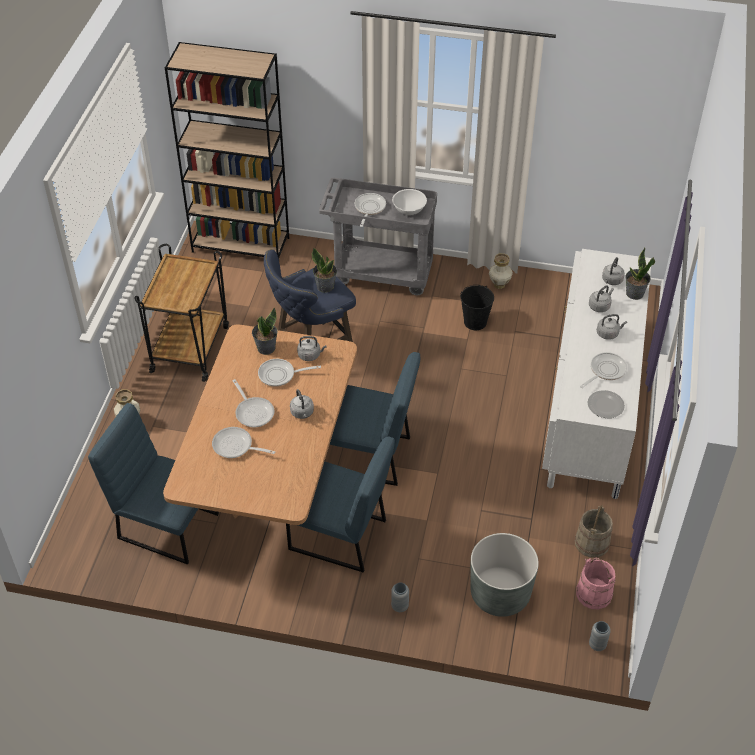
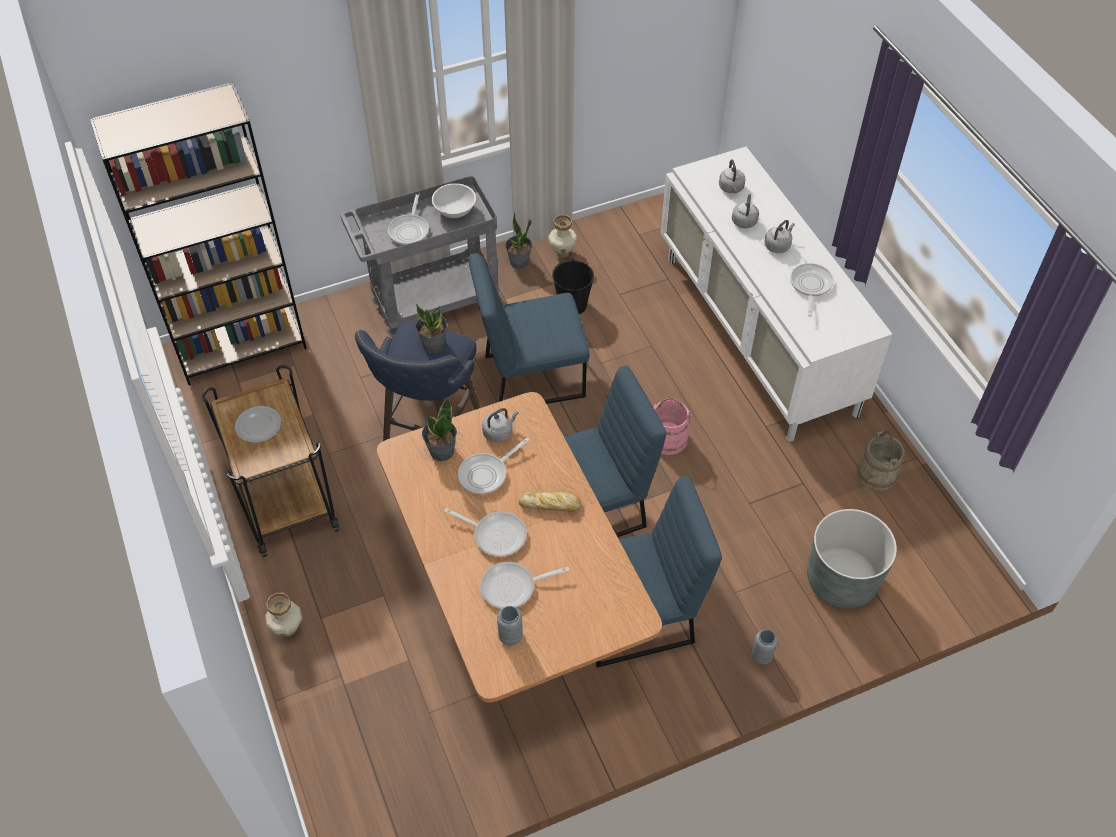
camera: 35 degrees left, 5 degrees up
blue chair [88,403,219,565] -> blue chair moved to [469,253,589,404]
grey kettle [290,389,314,419] -> bread [519,492,581,511]
frying pan [355,193,386,227] -> frying pan turned 150 degrees counterclockwise [388,193,429,245]
pink bucket [576,558,615,609] -> pink bucket moved to [653,398,693,455]
plate [587,390,625,418] -> plate moved to [235,406,281,443]
grey vase [589,621,611,651] -> grey vase moved to [497,606,523,646]
potted plant [625,247,655,300] -> potted plant moved to [506,212,532,268]

